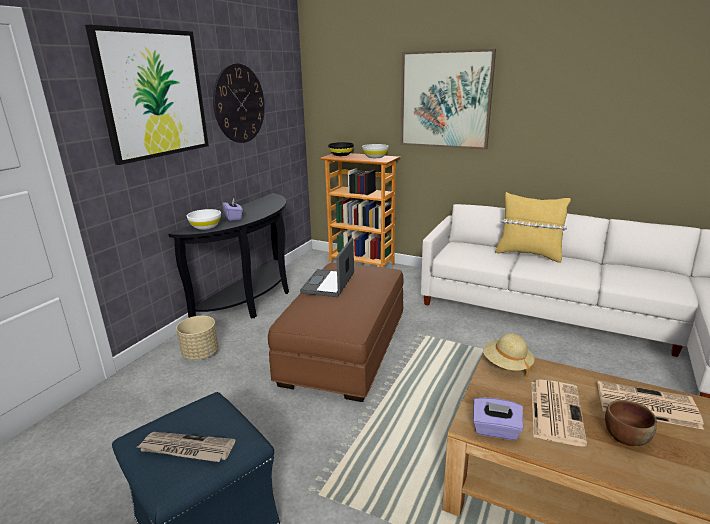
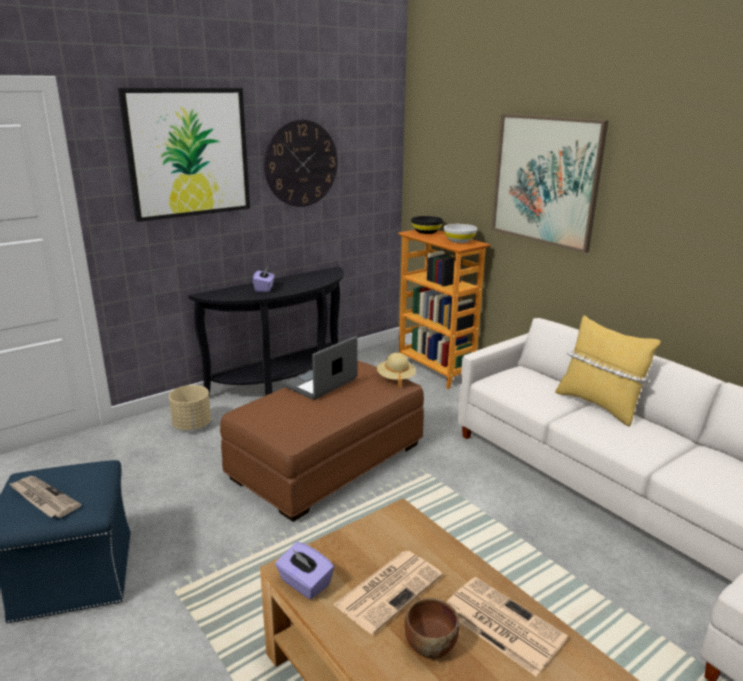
camera: 25 degrees right, 0 degrees up
white bowl [187,209,221,230] -> none
beige hat [483,333,535,377] -> beige hat moved to [377,353,416,387]

